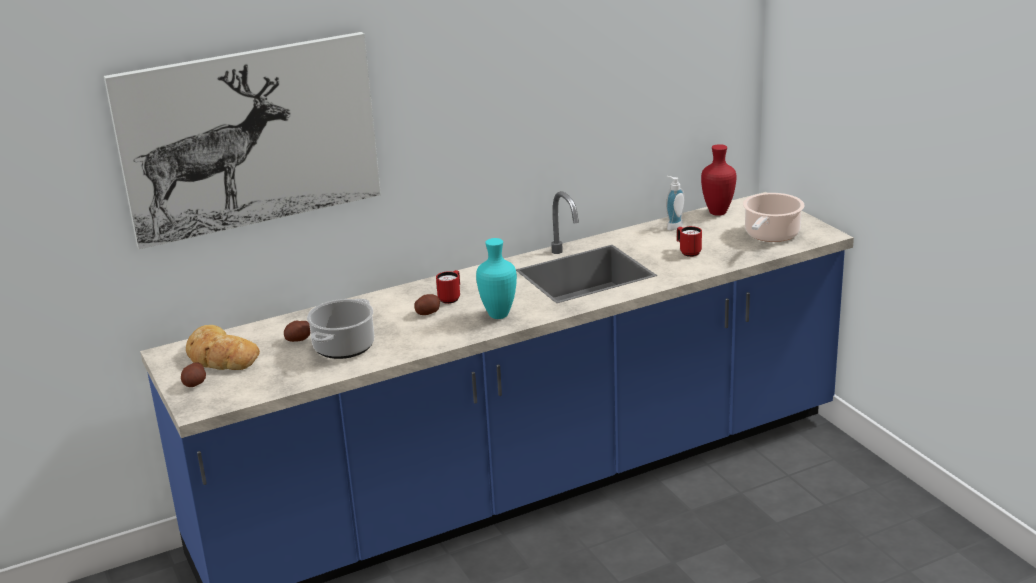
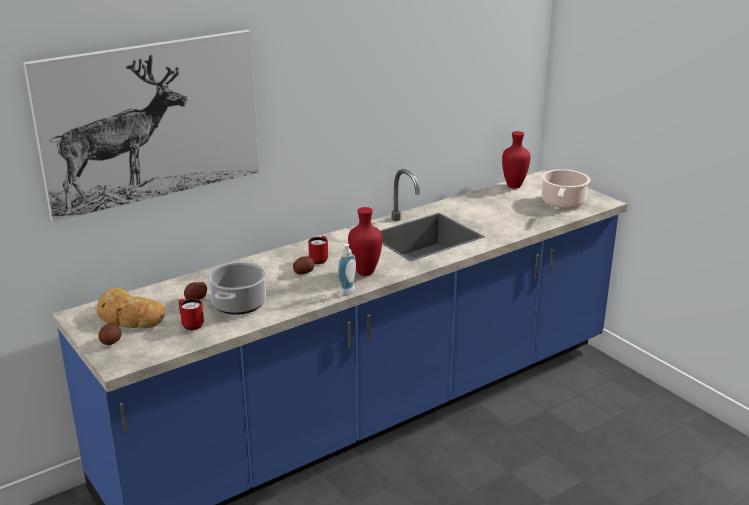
camera: 10 degrees left, 0 degrees up
turquoise vase [476,238,517,319] -> red vase [348,207,382,276]
soap dispenser [666,176,685,230] -> soap dispenser moved to [337,242,356,296]
red mug [677,226,702,257] -> red mug moved to [179,299,204,330]

